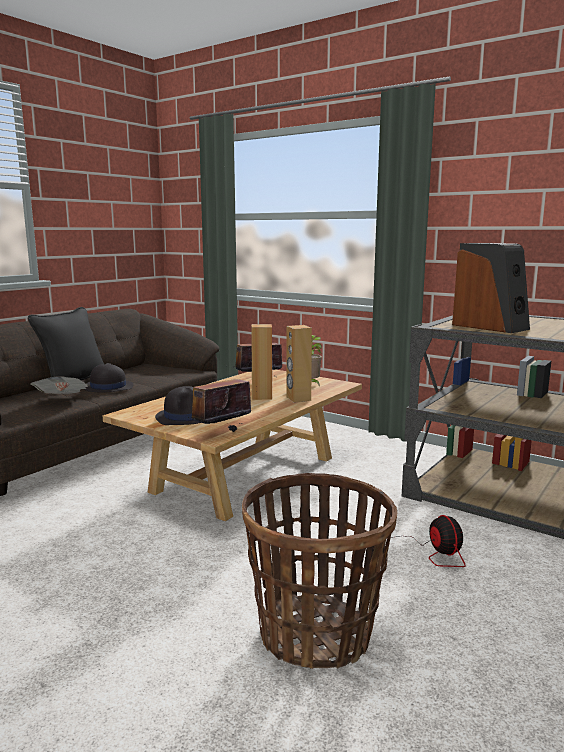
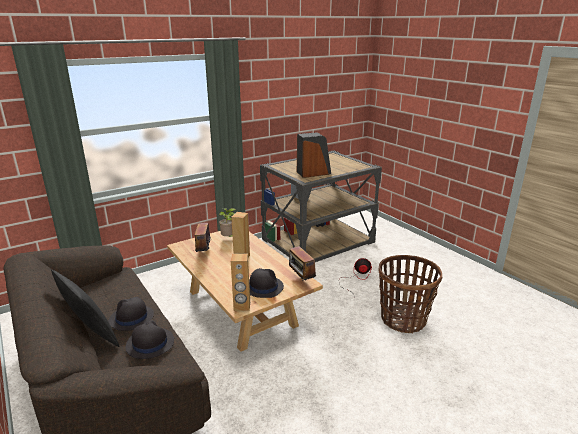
camera: 70 degrees left, 10 degrees up
newspaper [30,376,89,394] -> black hat [126,321,174,359]
brown speaker [286,325,312,403] -> brown speaker moved to [231,254,250,311]

